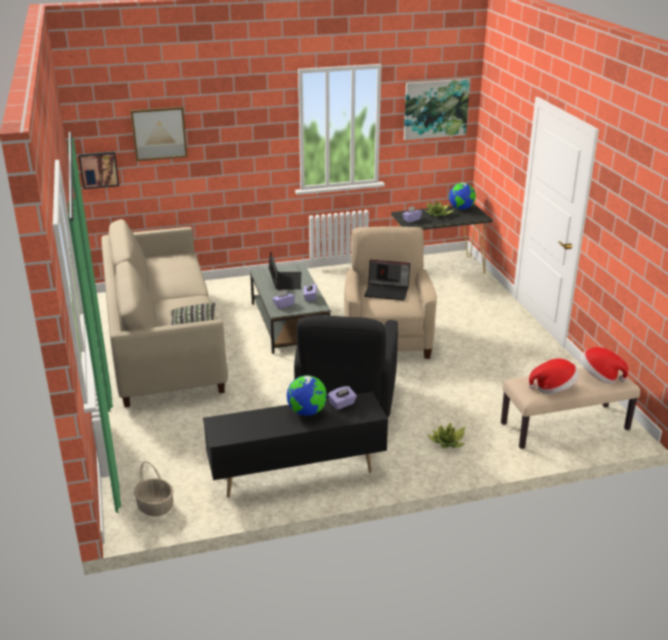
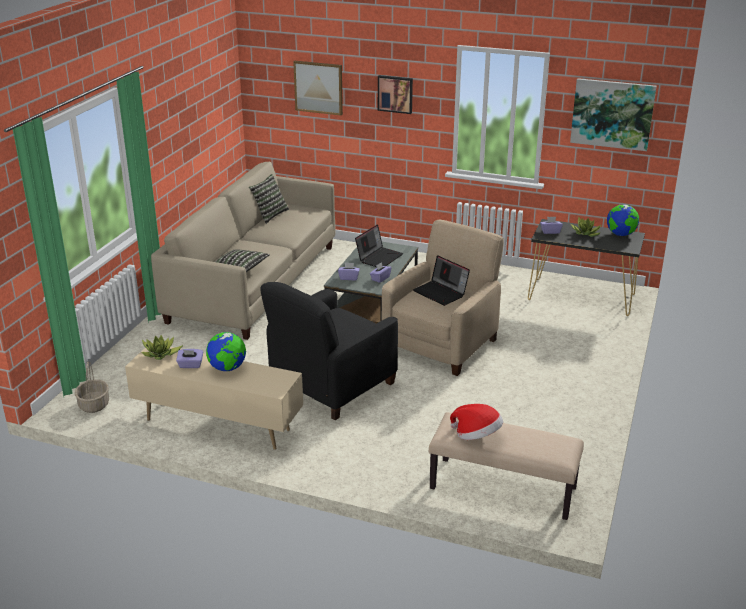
camera: 35 degrees right, 0 degrees up
picture [79,151,119,189] -> picture moved to [378,75,413,114]
black tv stand [203,392,388,498] -> beige tv stand [125,347,303,450]
purple tissue box [328,386,357,410] -> purple tissue box moved to [176,349,203,368]
potted plant [427,422,466,448] -> potted plant moved to [141,335,183,360]
hat [580,347,628,384] -> none
none -> pillow [249,174,289,224]

